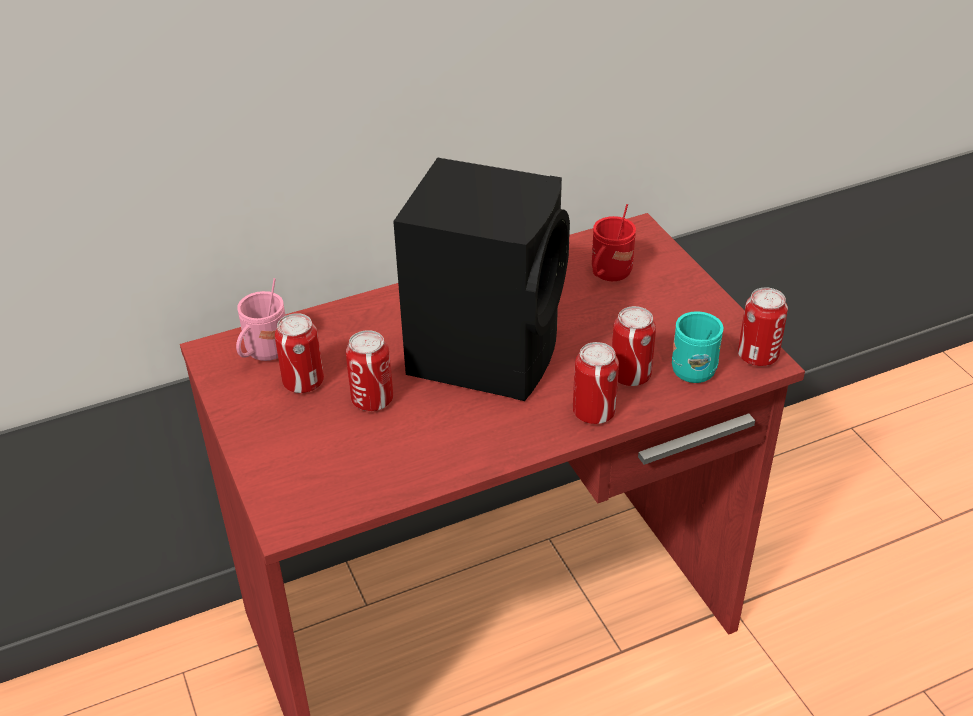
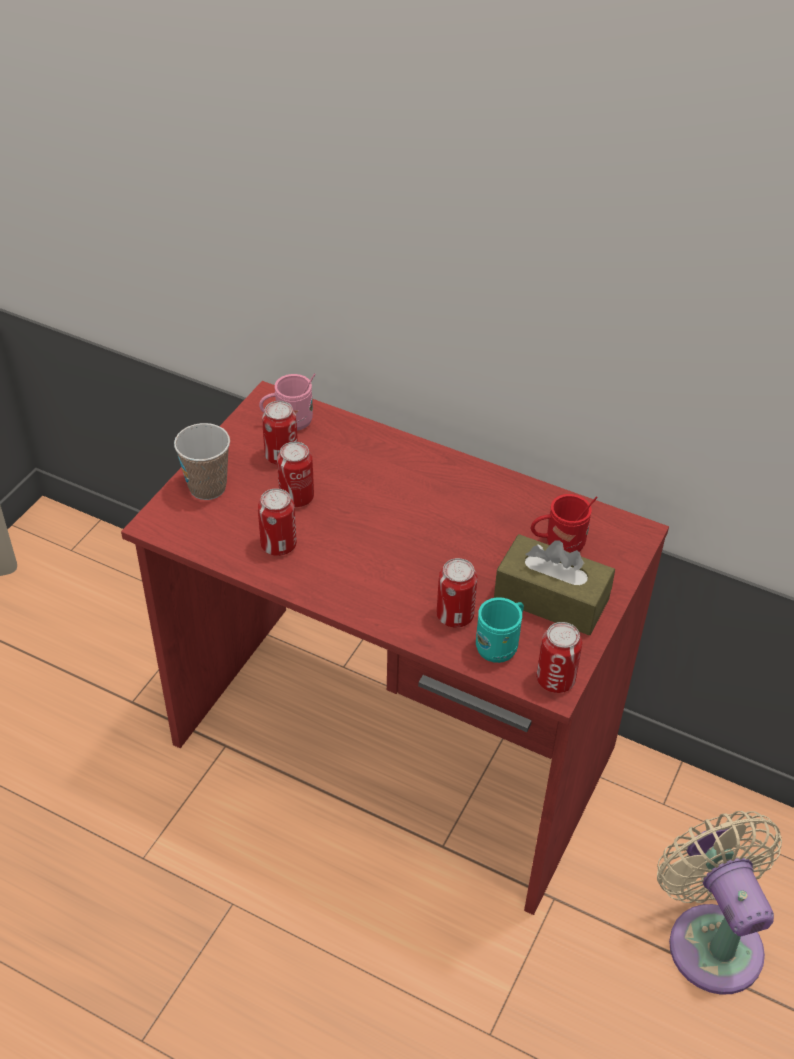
camera: 50 degrees right, 5 degrees up
black speaker [393,157,570,401] -> none
can [573,342,619,424] -> can moved to [258,488,297,556]
none -> cup [174,423,230,500]
none -> brown tissue box [494,534,615,635]
none -> beige fan [657,811,782,995]

